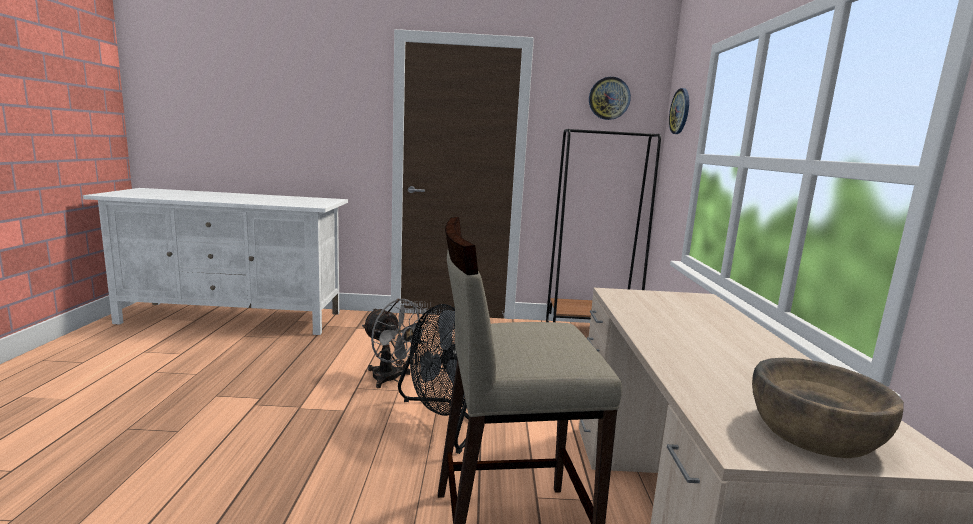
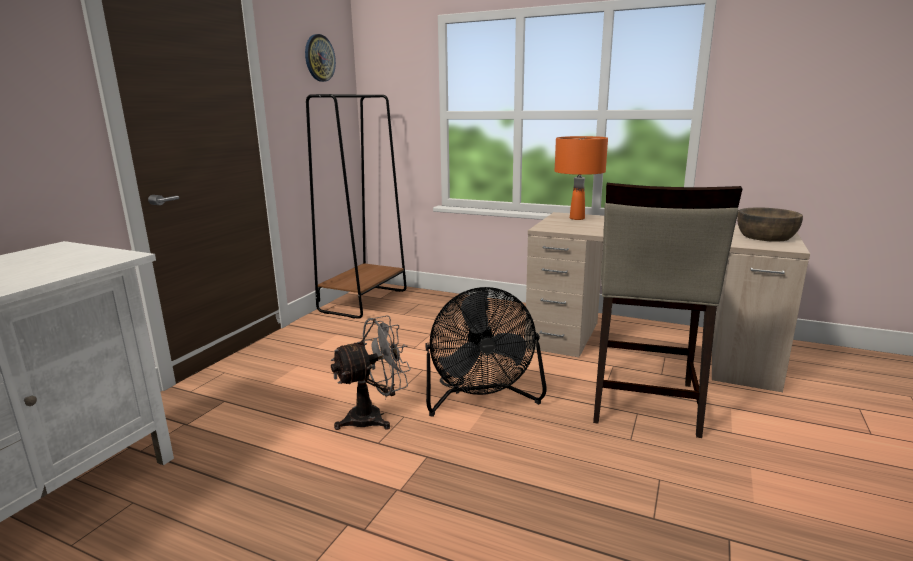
camera: 65 degrees left, 5 degrees up
wall clock [669,88,689,134] -> none
none -> orange table lamp [555,136,608,220]

